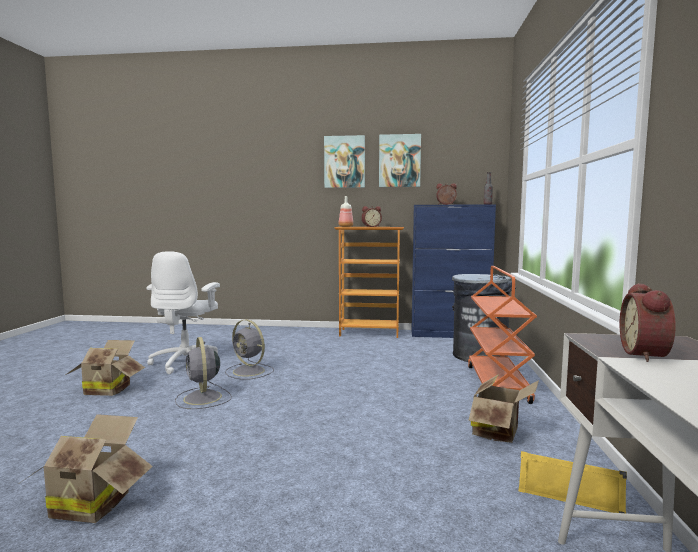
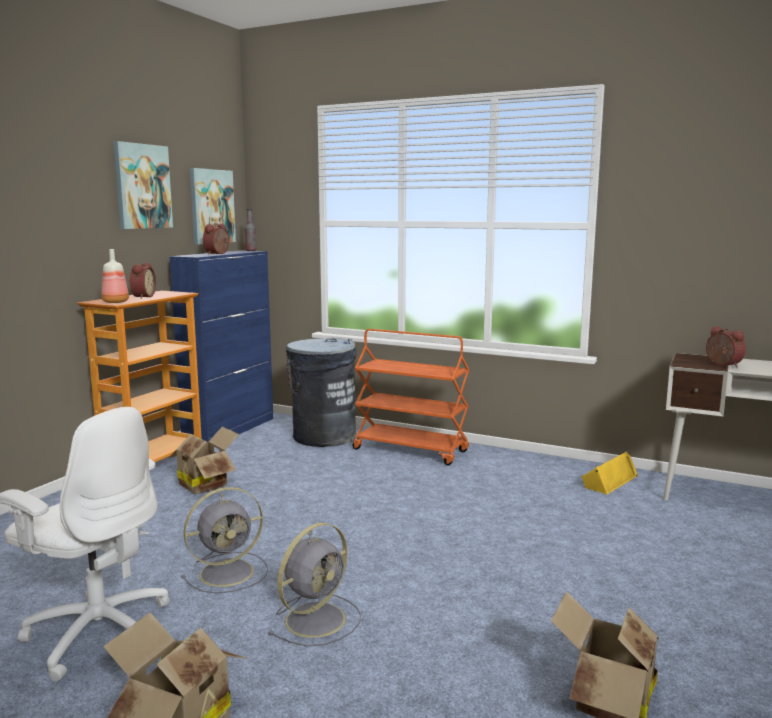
camera: 70 degrees left, 5 degrees up
grey fan [175,337,232,409] -> grey fan turned 45 degrees counterclockwise [268,523,361,646]
picture [324,135,365,188] -> picture moved to [190,168,236,245]
cardboard box [468,374,539,443] -> cardboard box moved to [169,427,239,494]
alarm clock [619,283,676,362] -> alarm clock turned 150 degrees counterclockwise [706,326,746,367]

